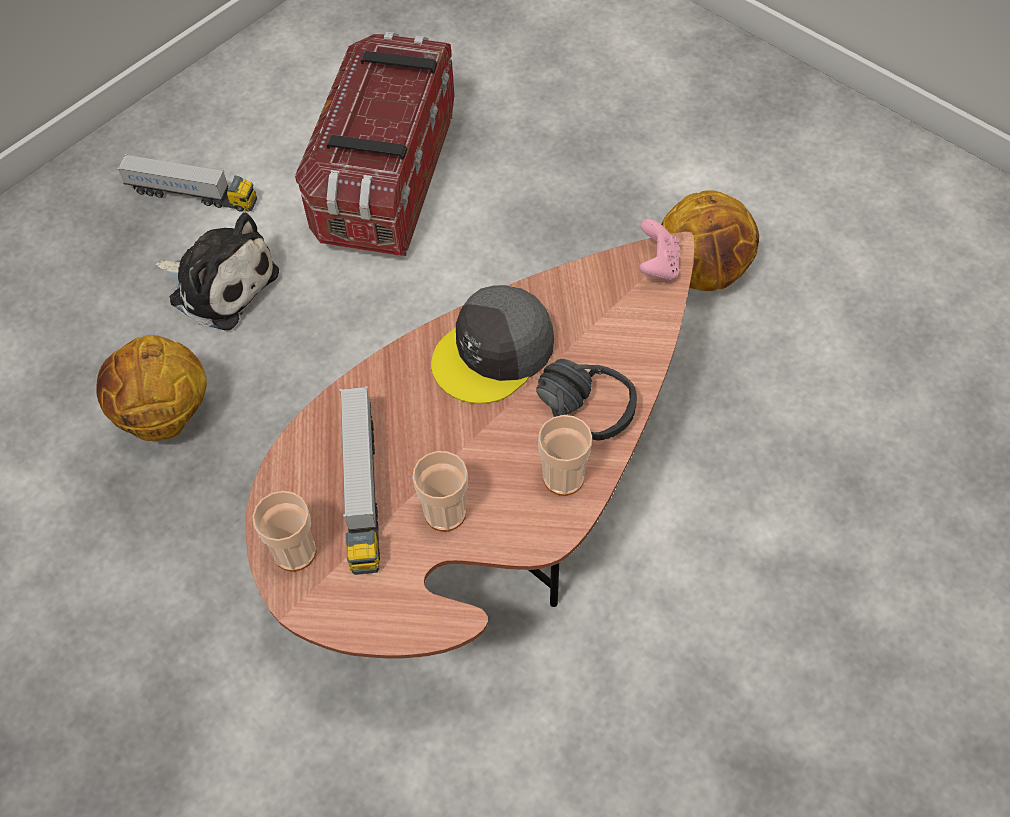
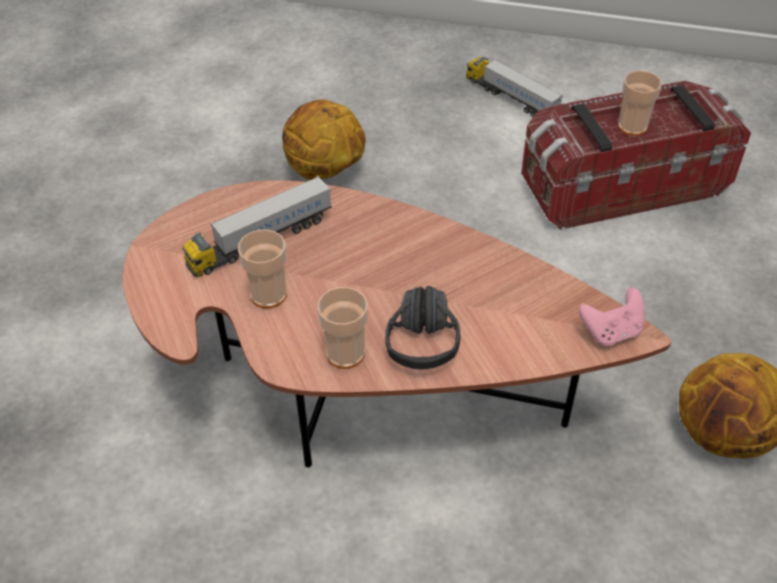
camera: 60 degrees right, 10 degrees down
toy truck [117,154,257,212] -> toy truck turned 150 degrees clockwise [466,57,563,117]
plush toy [156,213,279,331] -> none
cup [252,491,316,572] -> cup moved to [618,71,662,136]
grey cap [431,285,554,404] -> none

